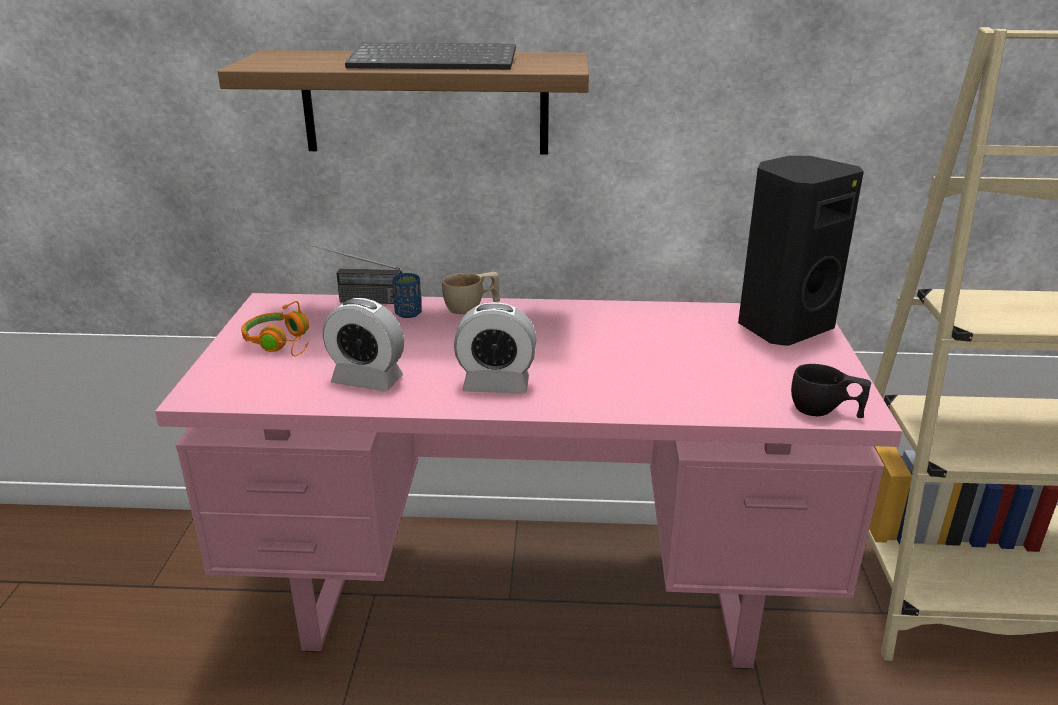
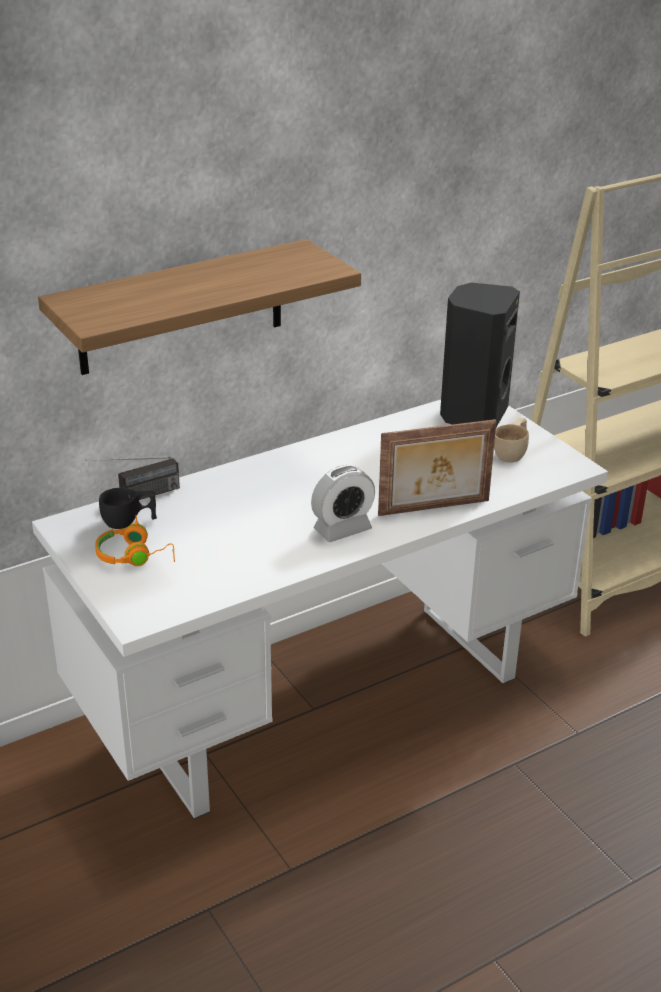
camera: 35 degrees left, 5 degrees up
pink desk [155,293,903,669] -> white desk [32,400,608,819]
alarm clock [323,298,404,392] -> none
keyboard [345,43,516,70] -> none
blue cup [392,273,422,318] -> none
beige cup [442,272,500,314] -> beige cup moved to [494,418,529,463]
black cup [791,364,871,418] -> black cup moved to [99,487,157,529]
none -> picture frame [378,419,497,516]

